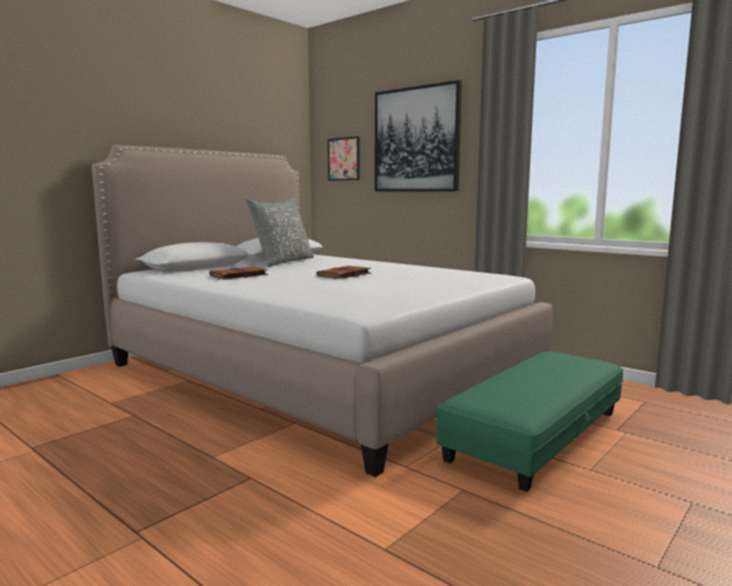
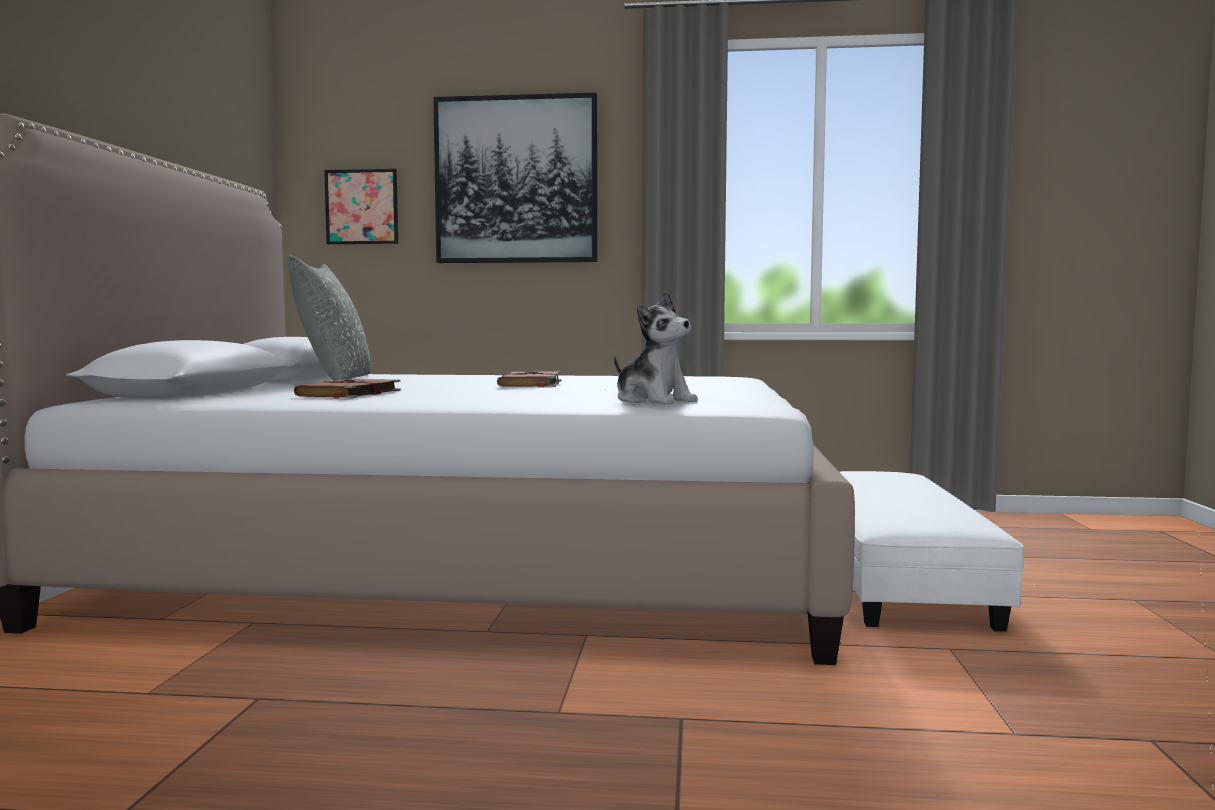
camera: 35 degrees left, 5 degrees down
green ottoman [436,351,623,492] -> white ottoman [840,471,1024,632]
none -> plush toy [614,291,698,404]

